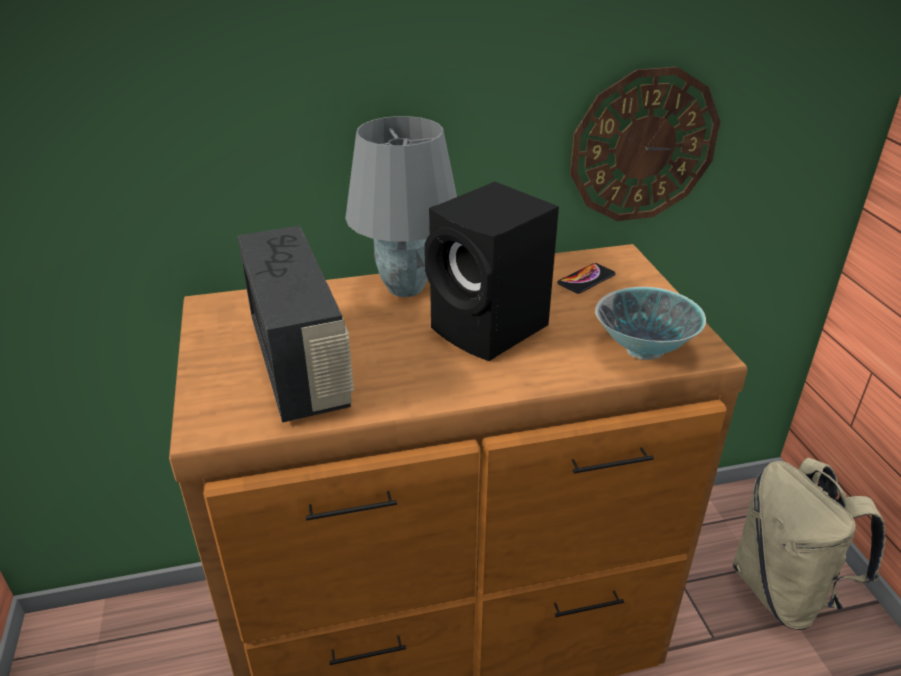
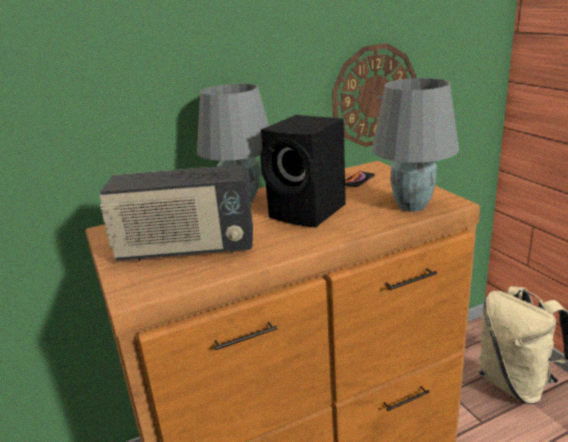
camera: 10 degrees left, 10 degrees down
radio [237,226,354,423] -> radio turned 120 degrees clockwise [100,164,253,261]
bowl [595,287,706,360] -> grey table lamp [372,78,459,212]

